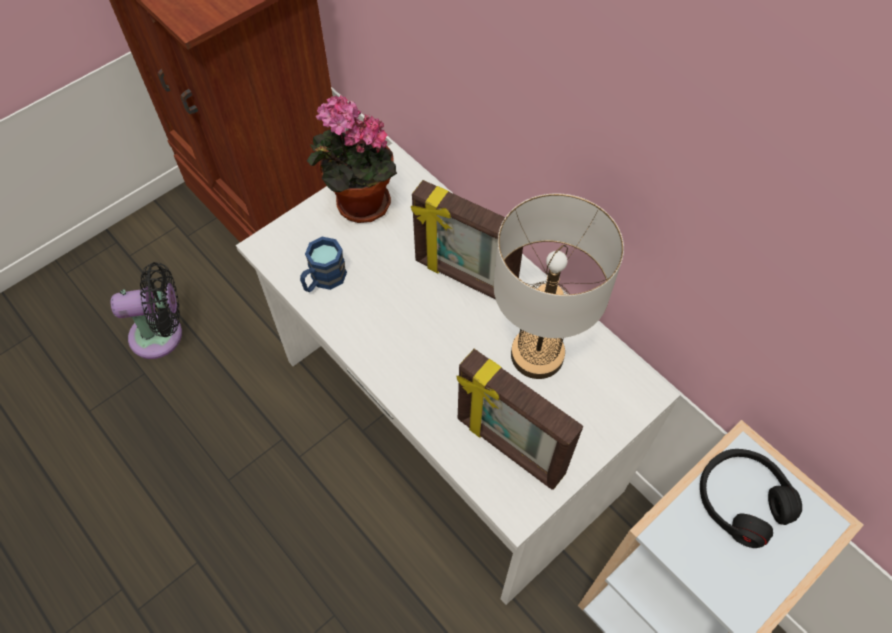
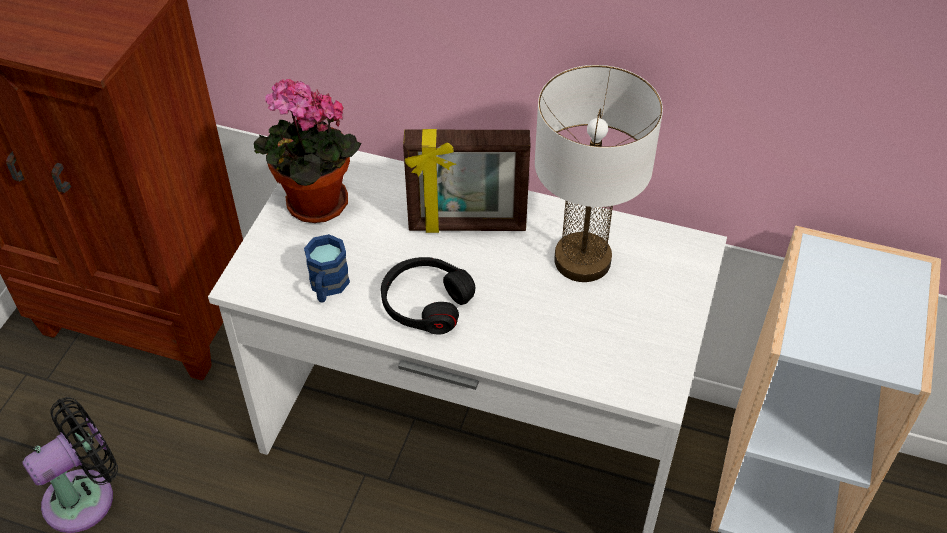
camera: 30 degrees left, 10 degrees down
picture frame [457,349,583,490] -> none
black headphones [700,449,802,548] -> black headphones moved to [381,257,475,334]

